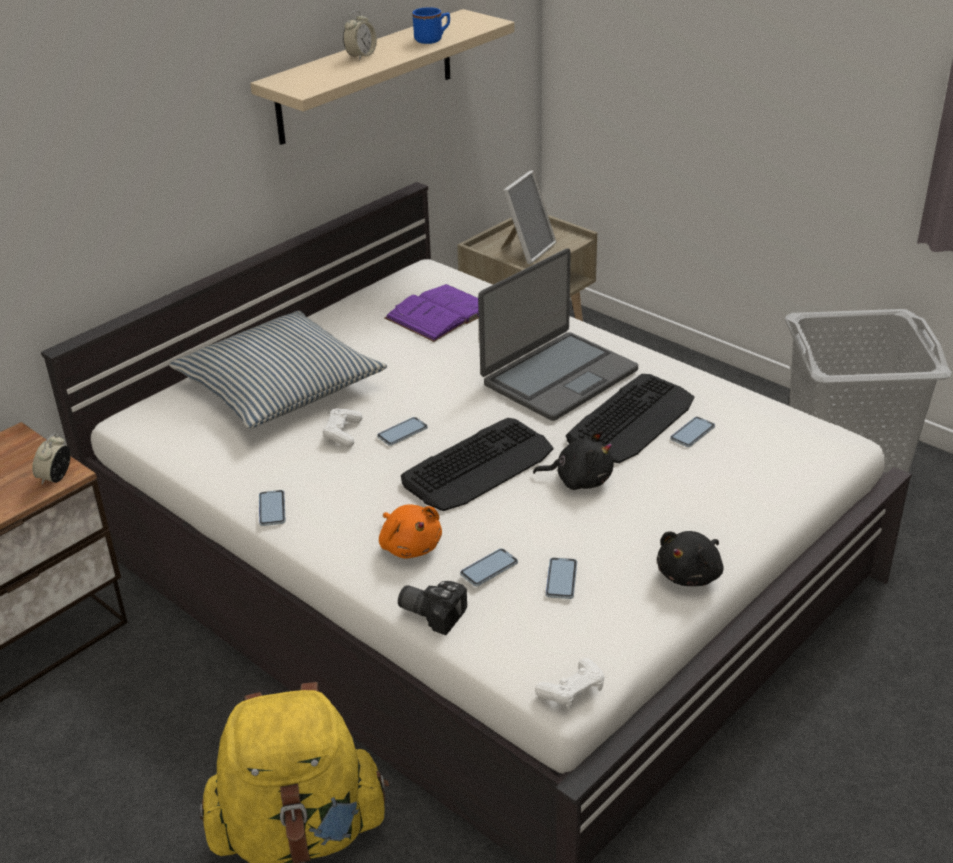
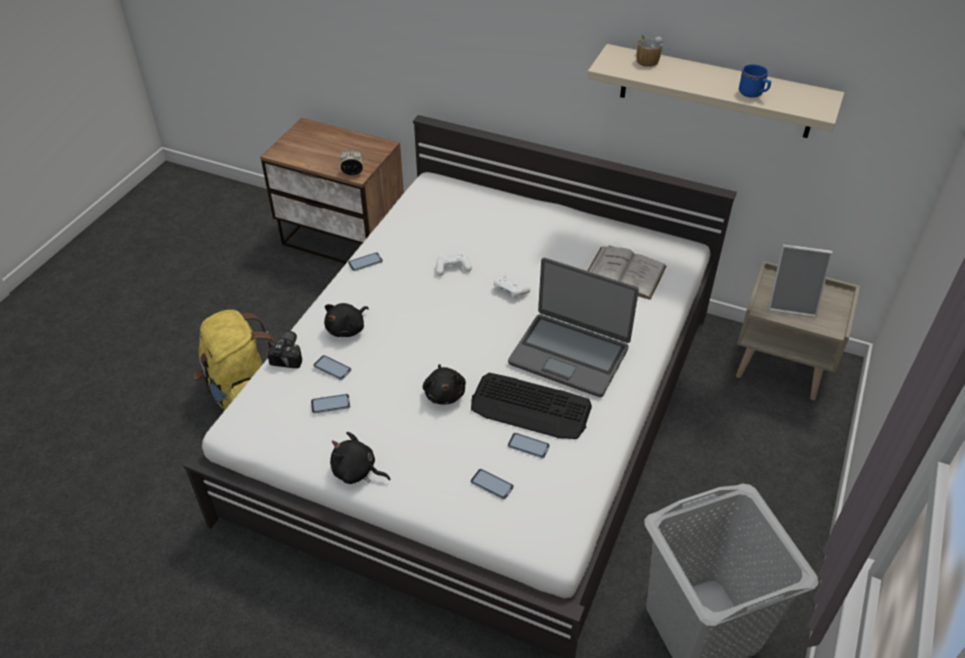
camera: 70 degrees right, 10 degrees up
pillow [169,311,387,429] -> none
alarm clock [343,10,377,61] -> none
phone [377,417,428,446] -> phone moved to [471,469,514,500]
orange plush toy [379,504,442,559] -> black plush toy [324,303,369,337]
purple book [385,284,479,342] -> white book [588,245,667,300]
keyboard [401,418,553,511] -> none
white game controller [535,658,604,708] -> white game controller moved to [494,274,530,299]
none -> mug [636,34,663,67]

